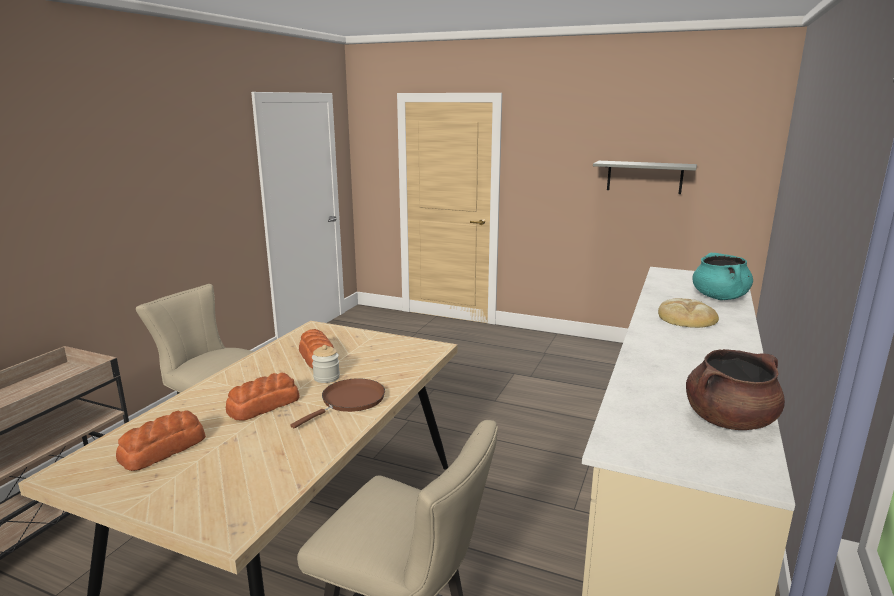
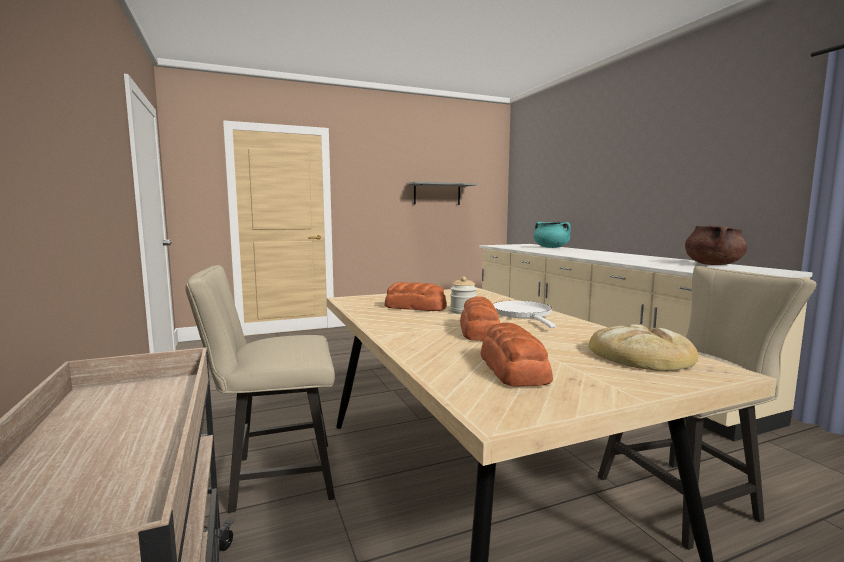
camera: 45 degrees left, 10 degrees down
brown frying pan [291,378,385,428] -> white frying pan [493,301,556,328]
bread [658,298,719,328] -> bread moved to [588,325,698,371]

